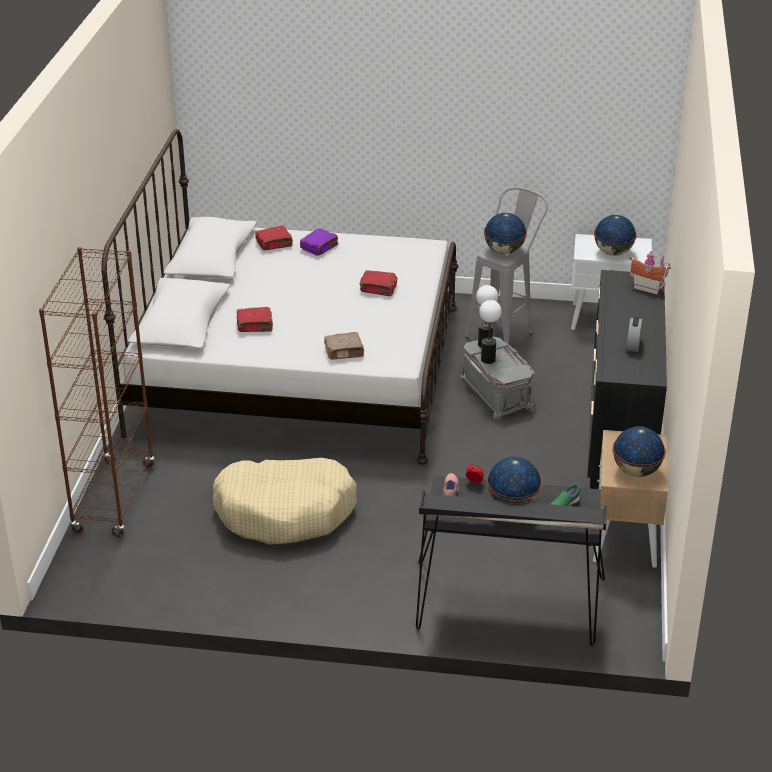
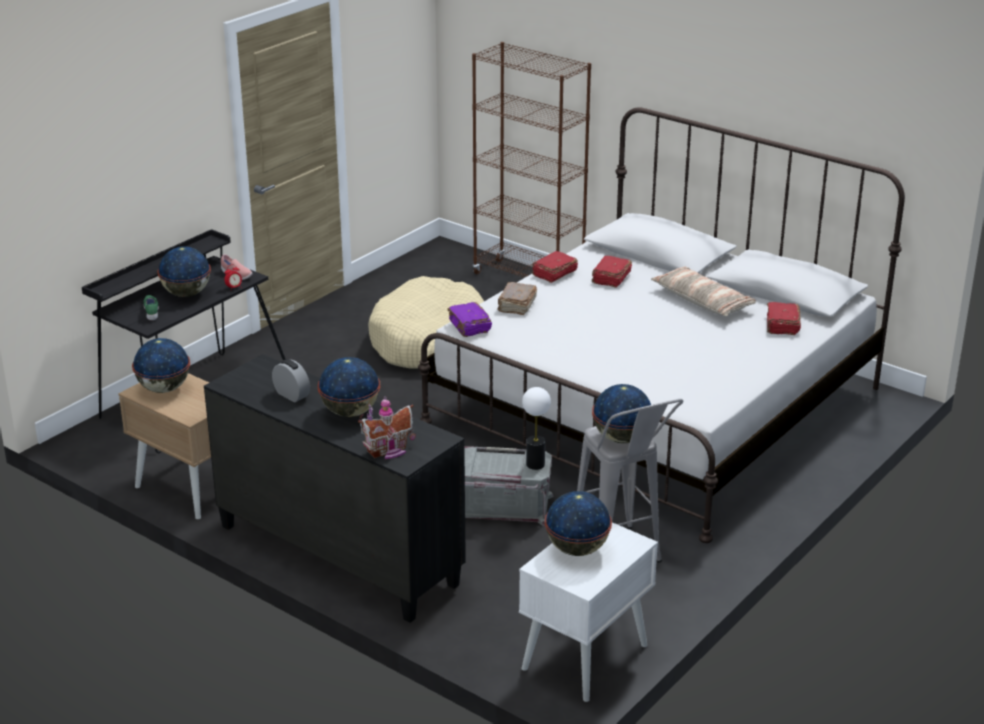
camera: 120 degrees right, 5 degrees down
purple book [300,228,338,256] -> purple book moved to [447,302,492,337]
red book [359,270,397,297] -> red book moved to [532,251,578,283]
table lamp [479,300,502,364] -> none
none -> globe [318,357,380,417]
none -> pillow [651,266,756,316]

